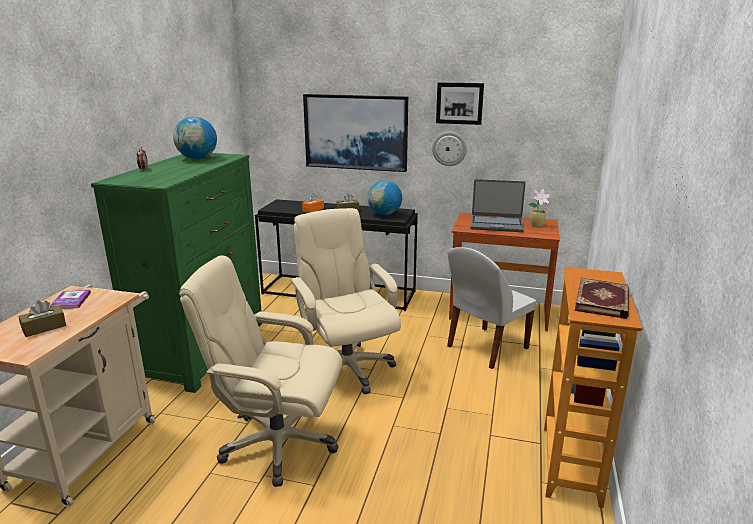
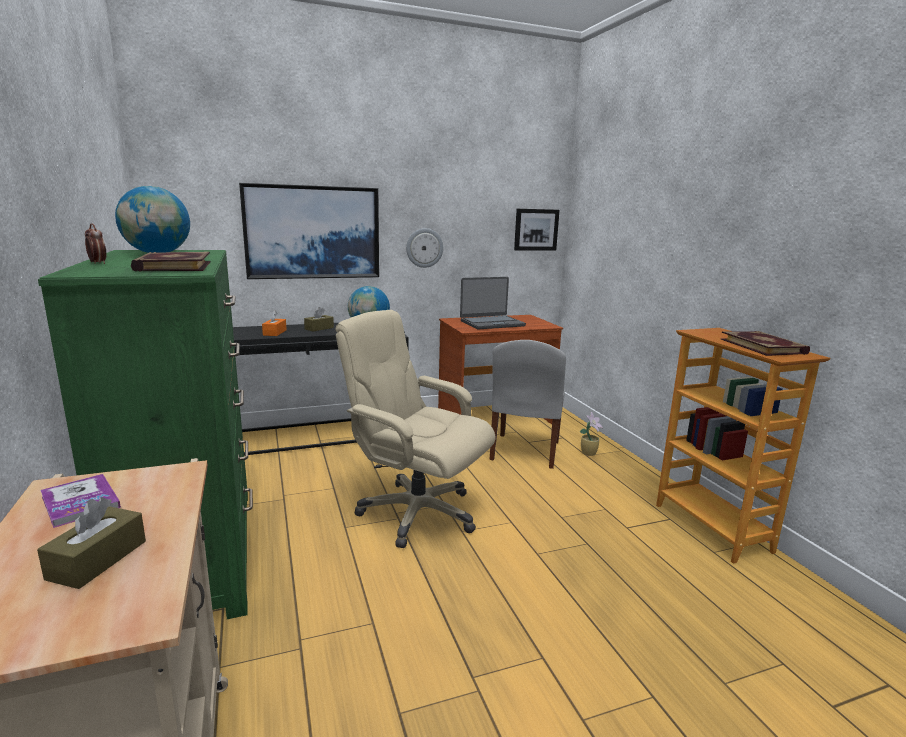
camera: 35 degrees left, 5 degrees down
beige office chair [179,255,342,487] -> none
picture [436,82,484,125] -> picture moved to [514,209,560,251]
potted plant [529,189,550,227] -> potted plant moved to [580,412,603,456]
none -> book [131,252,210,272]

